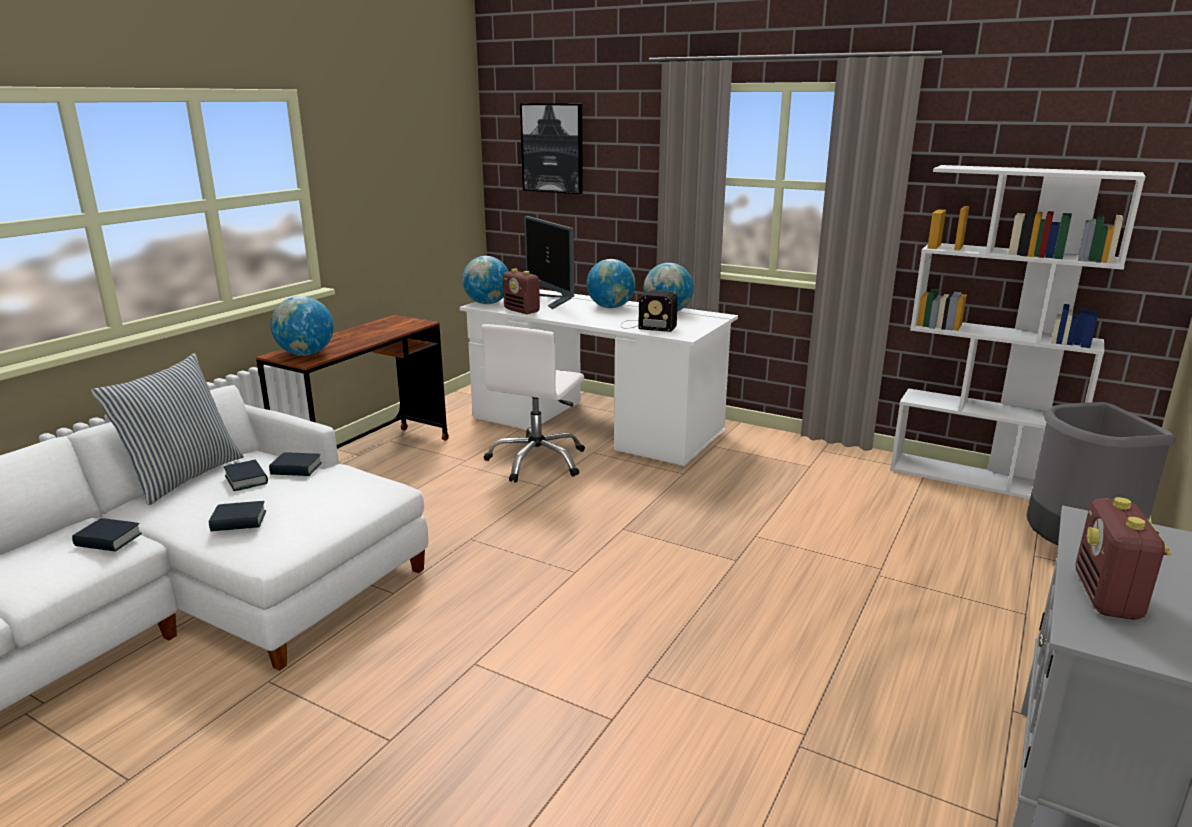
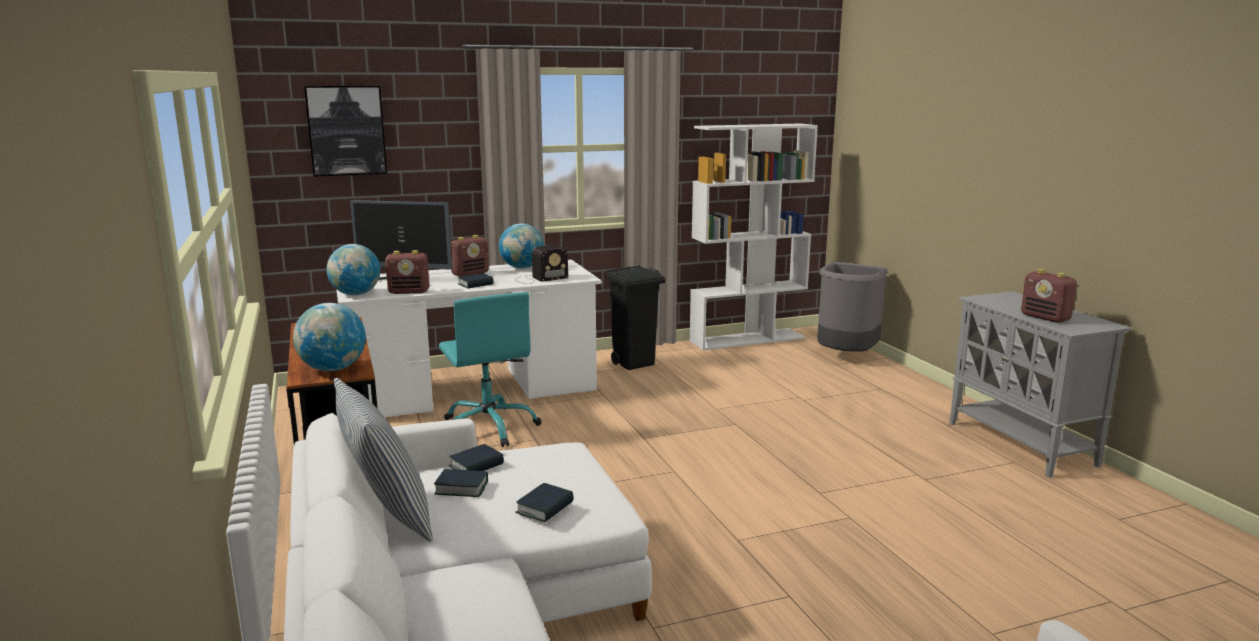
camera: 50 degrees left, 5 degrees down
book [72,518,142,552] -> book moved to [458,273,494,289]
white office chair [482,324,585,483] -> turquoise office chair [439,292,542,447]
globe [587,259,635,308] -> radio [451,235,489,277]
none -> black trash can [606,265,665,370]

